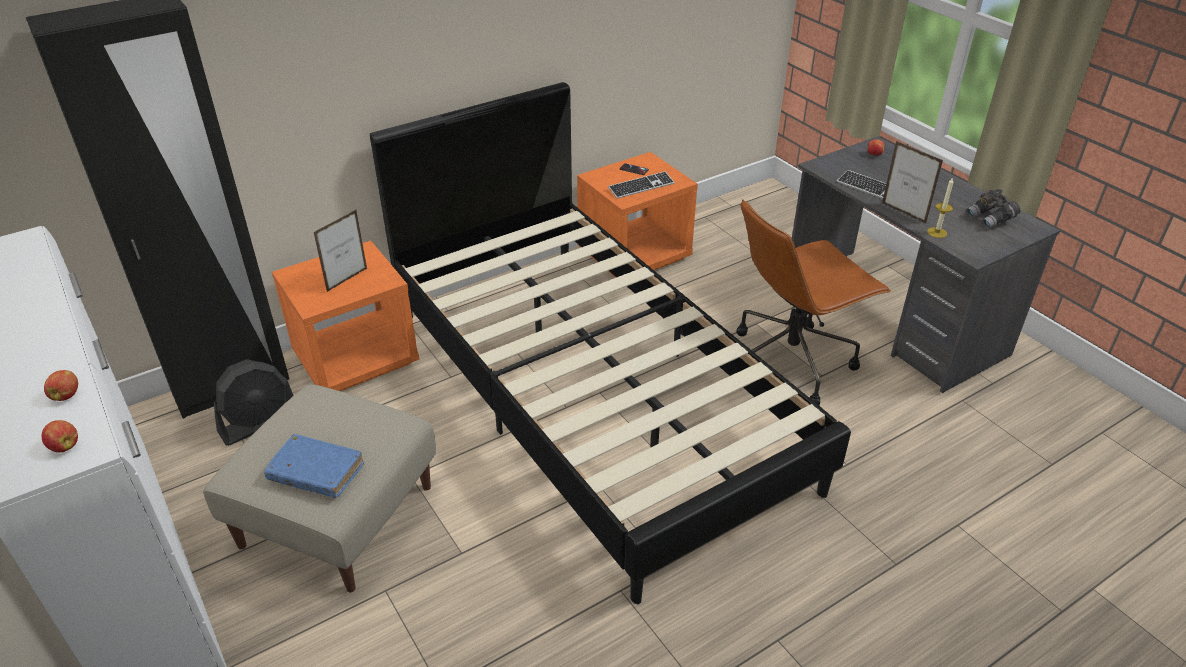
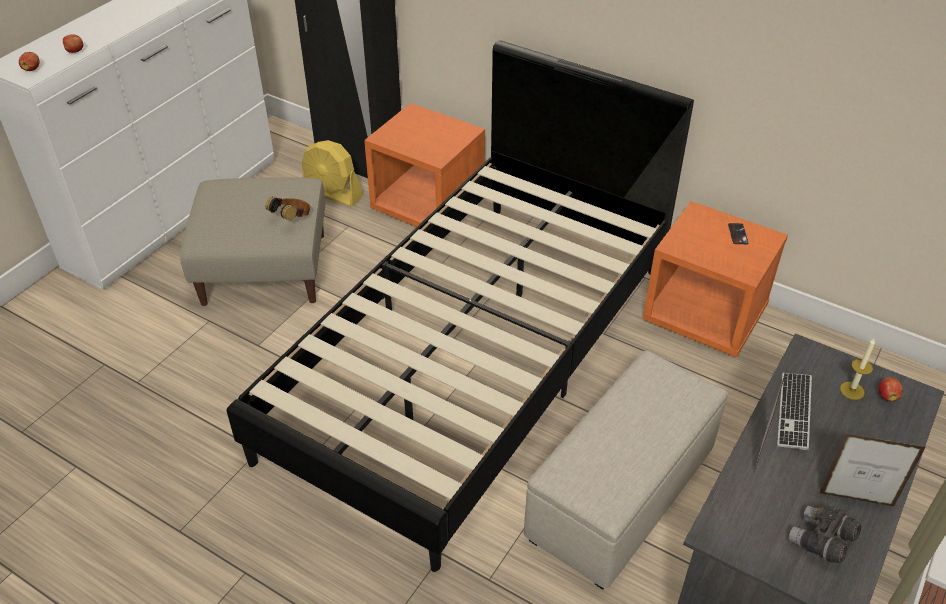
camera: 65 degrees right, 5 degrees up
black fan [214,359,294,446] -> yellow fan [302,140,363,207]
blue book [264,434,364,498] -> none
picture frame [314,210,367,292] -> picture frame moved to [820,433,926,507]
keyboard [608,171,675,199] -> none
brown office chair [737,199,891,406] -> beige ottoman [524,351,728,590]
candle [927,177,953,238] -> candle moved to [840,339,875,400]
none -> headphones [265,196,310,220]

